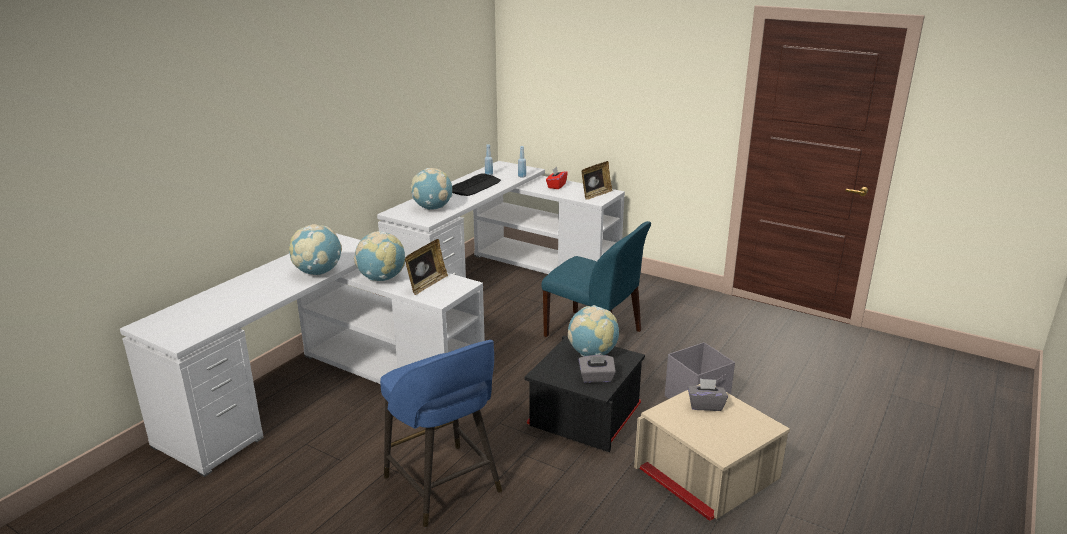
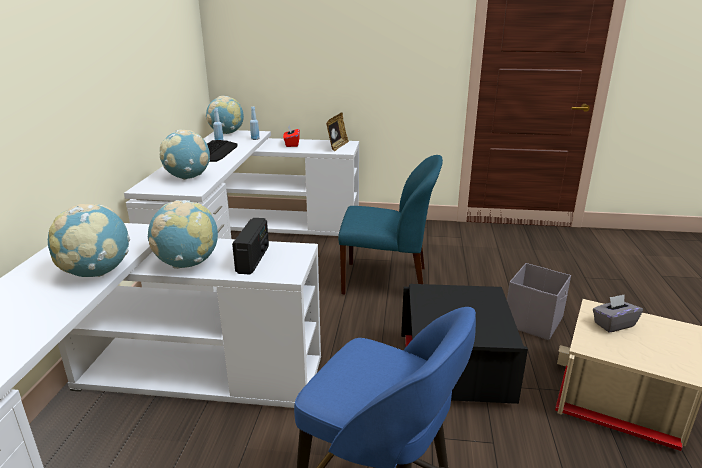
camera: 25 degrees left, 0 degrees up
picture frame [405,239,448,295] -> radio [232,218,269,275]
globe [568,305,619,356] -> globe moved to [206,96,244,134]
grey tissue box [579,355,616,383] -> none

